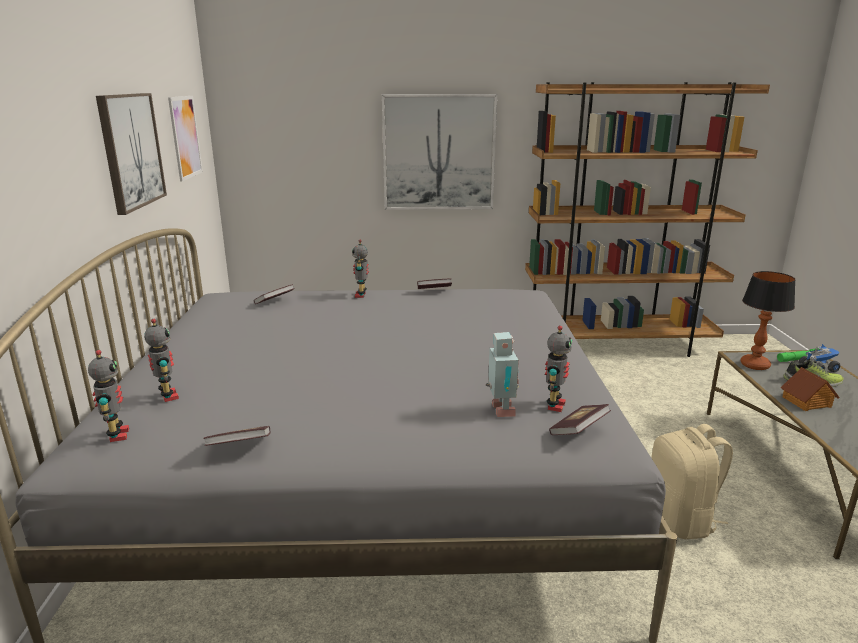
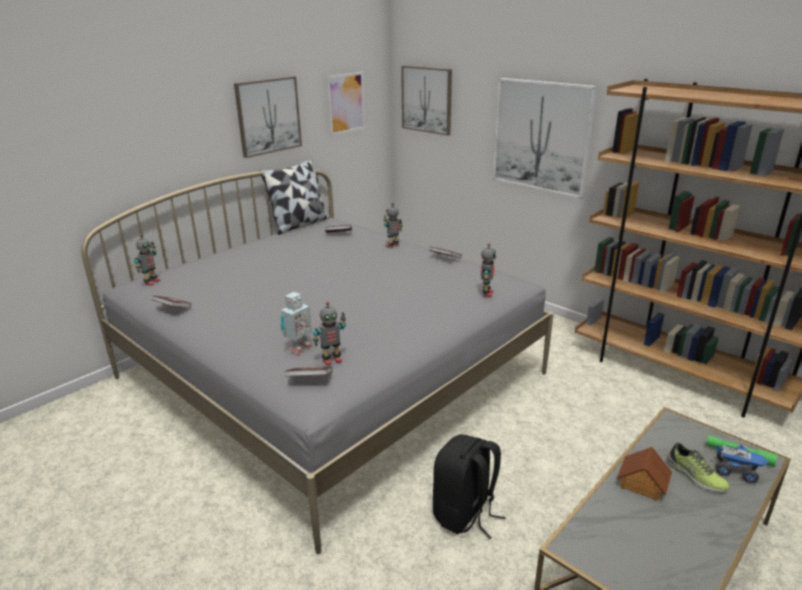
camera: 45 degrees right, 5 degrees up
toy robot [144,319,179,402] -> toy robot moved to [480,243,496,297]
beige backpack [651,424,733,539] -> black backpack [433,434,506,539]
table lamp [740,271,795,370] -> none
none -> pillow [259,159,329,235]
none -> picture [401,65,452,136]

